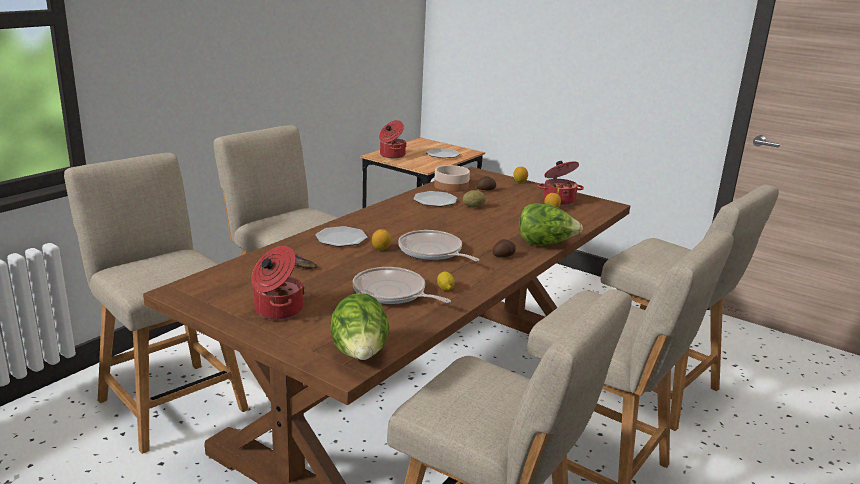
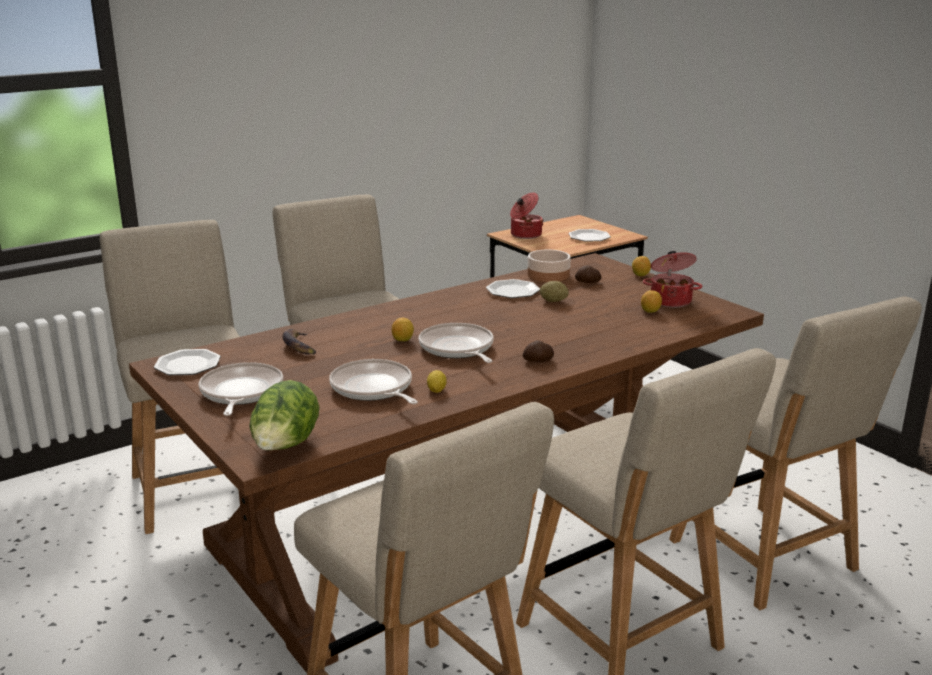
camera: 20 degrees right, 0 degrees up
cooking pot [251,246,305,320] -> frying pan [198,362,283,416]
plate [315,226,367,247] -> plate moved to [154,349,221,375]
lettuce [519,203,583,246] -> none

